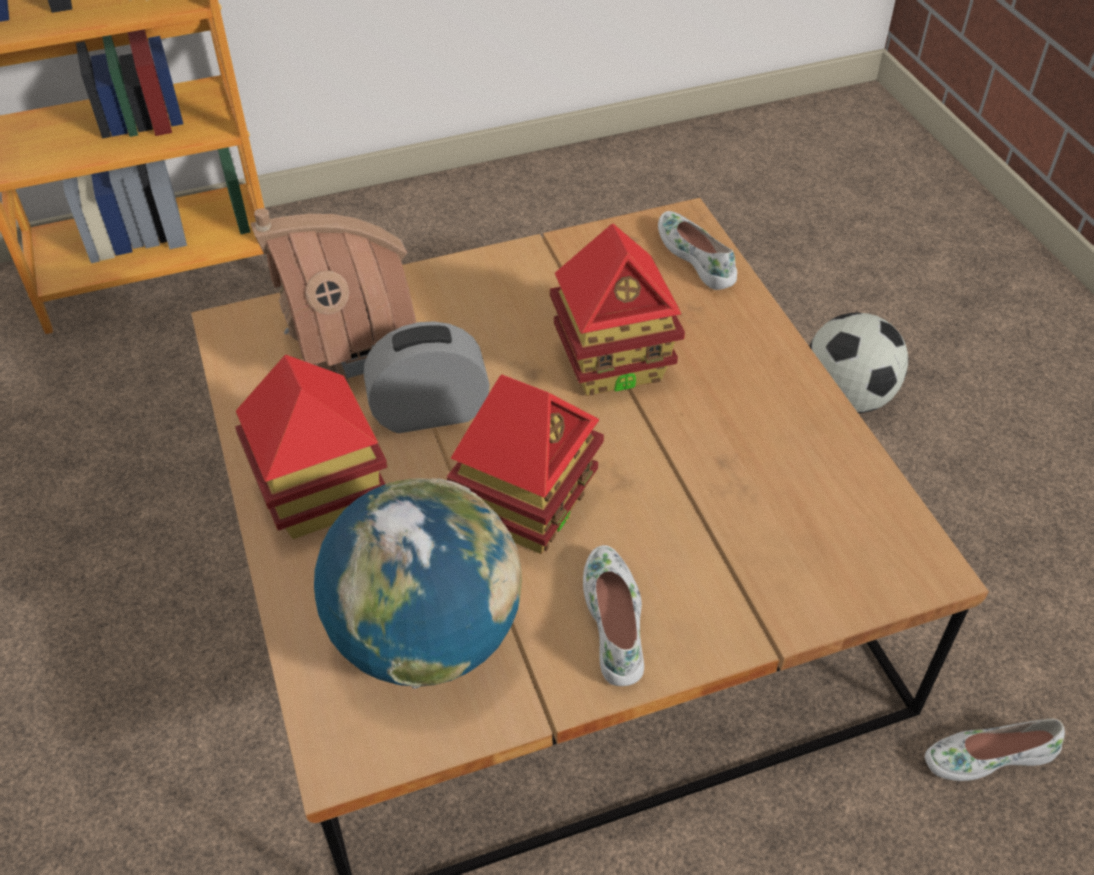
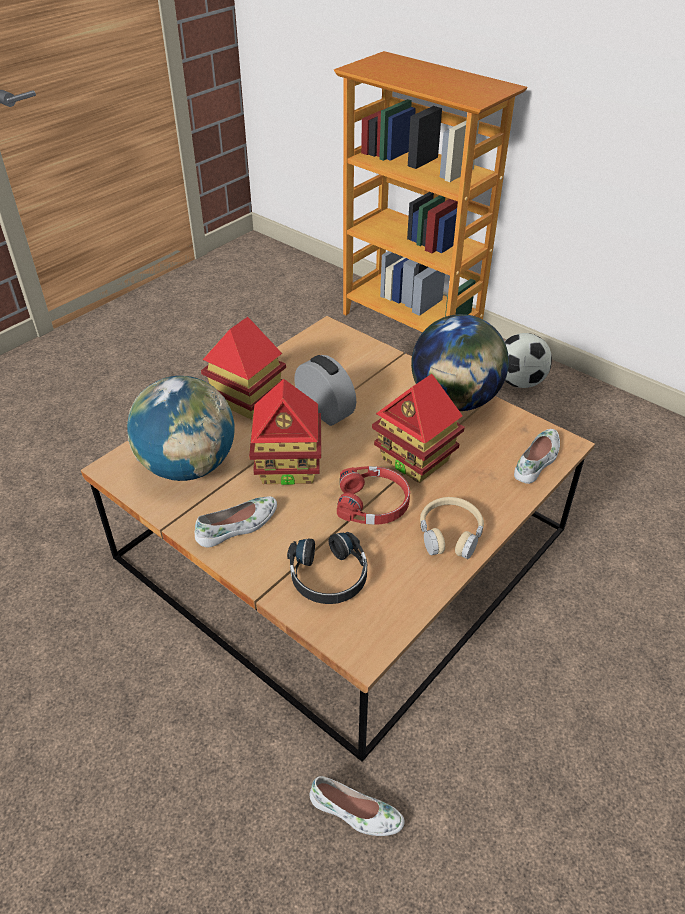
camera: 60 degrees right, 5 degrees down
toy house [250,208,416,383] -> none
football [809,313,908,413] -> football moved to [504,333,552,388]
white shoe [925,719,1065,781] -> white shoe turned 150 degrees clockwise [310,776,405,836]
none -> black headphones [287,532,367,604]
none -> red headphones [337,466,410,525]
none -> globe [411,314,509,411]
none -> beige headphones [420,497,484,559]

